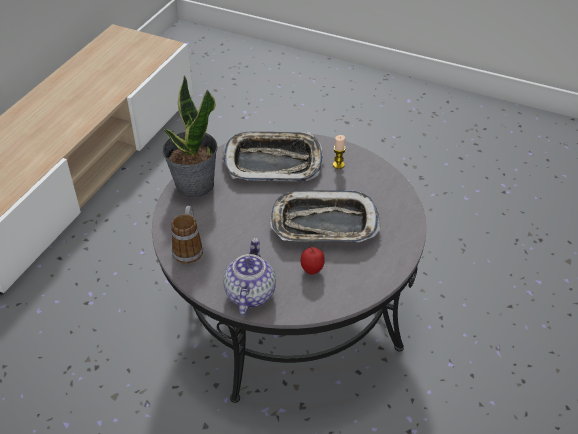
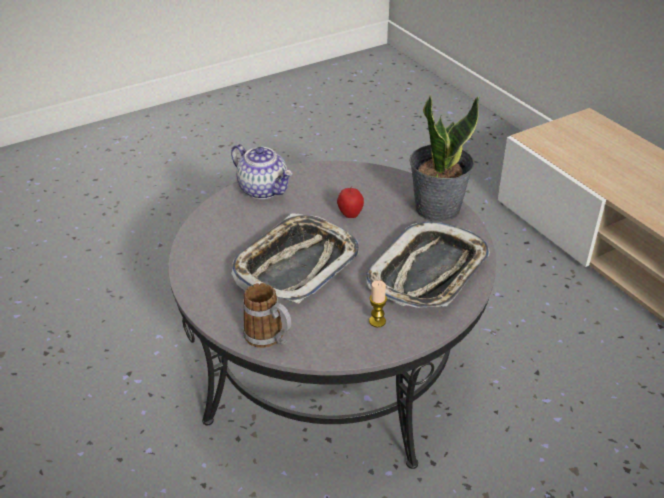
camera: 125 degrees right, 5 degrees down
mug [171,206,203,264] -> mug moved to [243,283,291,348]
apple [301,247,325,275] -> apple moved to [337,186,364,218]

